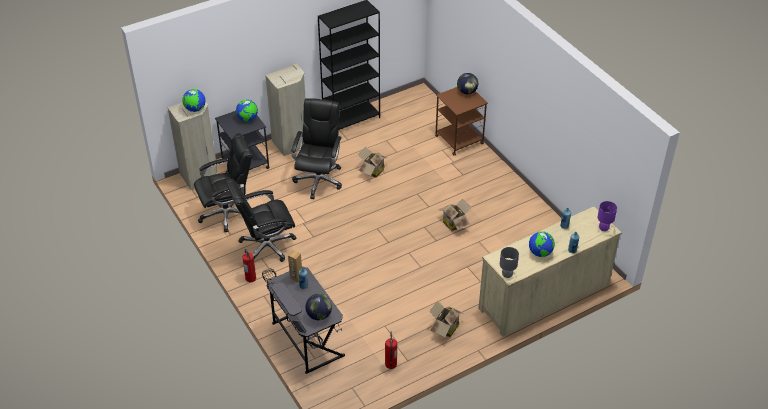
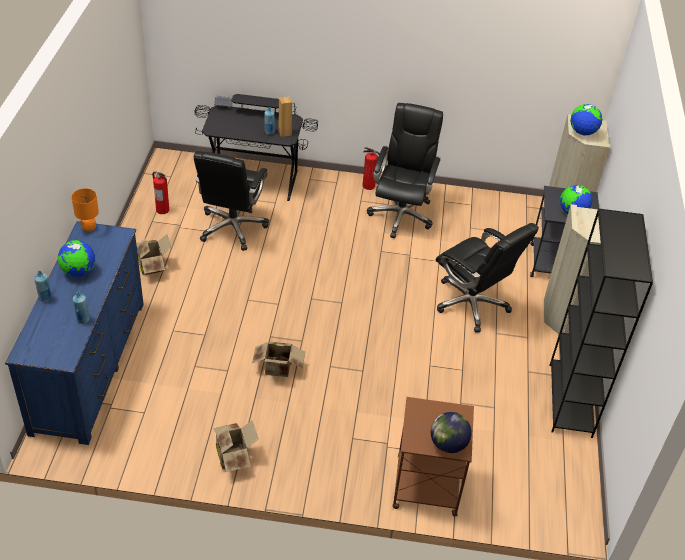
camera: 125 degrees right, 0 degrees up
black office chair [194,133,252,232] -> black office chair moved to [194,151,269,251]
globe [305,294,332,320] -> none
cardboard box [358,147,387,178] -> cardboard box moved to [213,421,259,472]
beige dresser [478,206,622,337] -> blue dresser [5,221,144,445]
grey table lamp [500,247,519,278] -> orange table lamp [71,188,99,231]
purple table lamp [597,201,617,231] -> none

